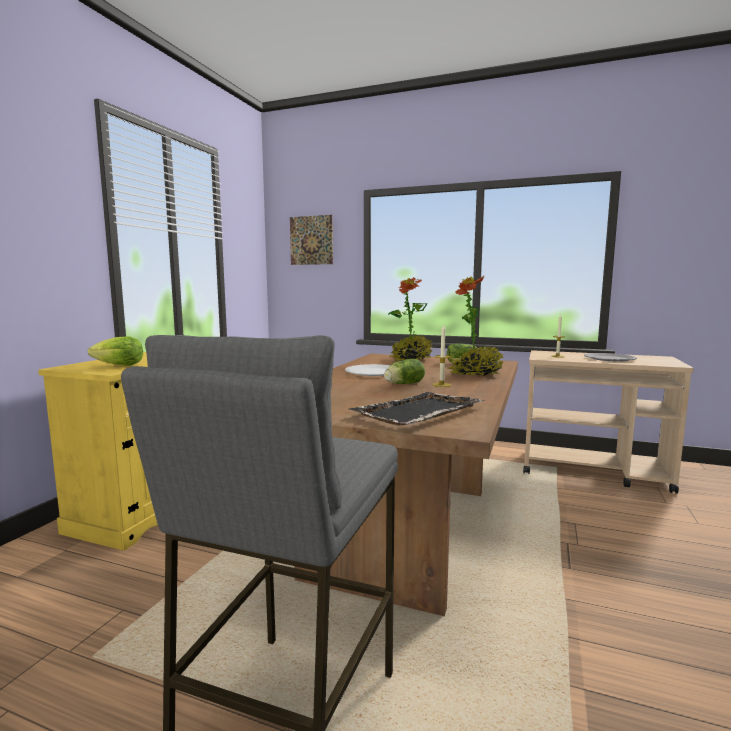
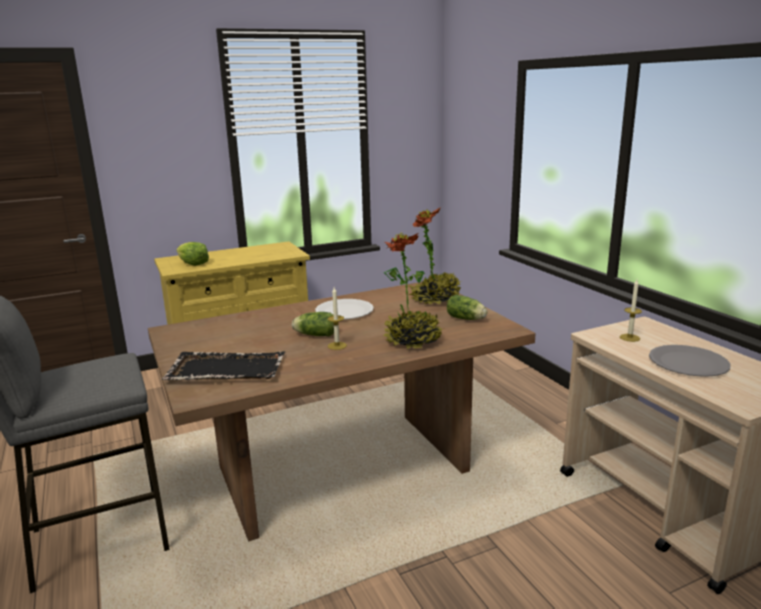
camera: 45 degrees right, 10 degrees up
picture [290,215,333,265] -> none

